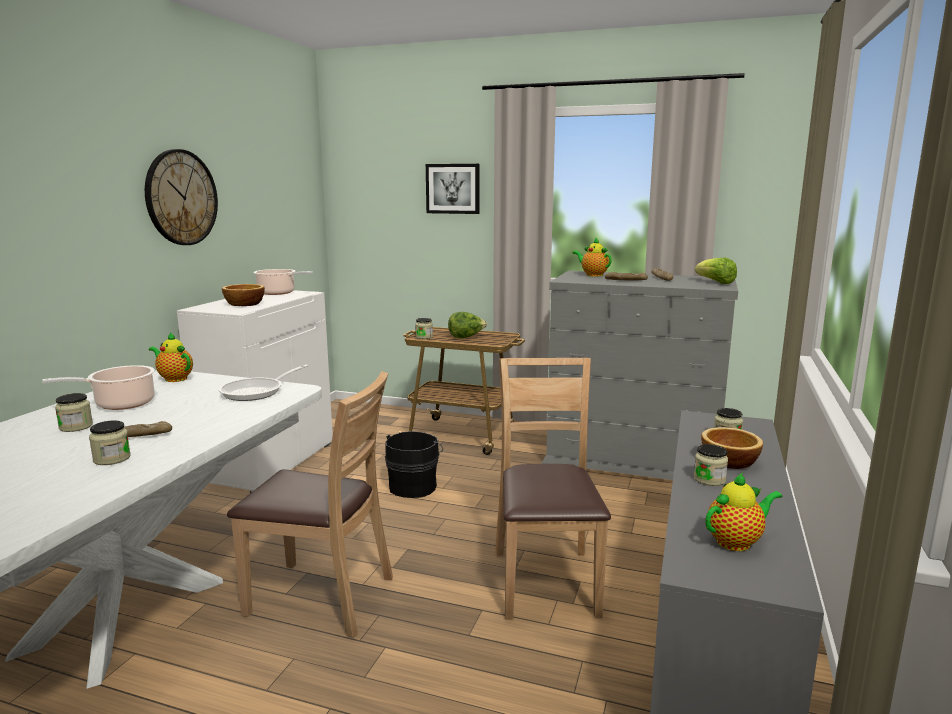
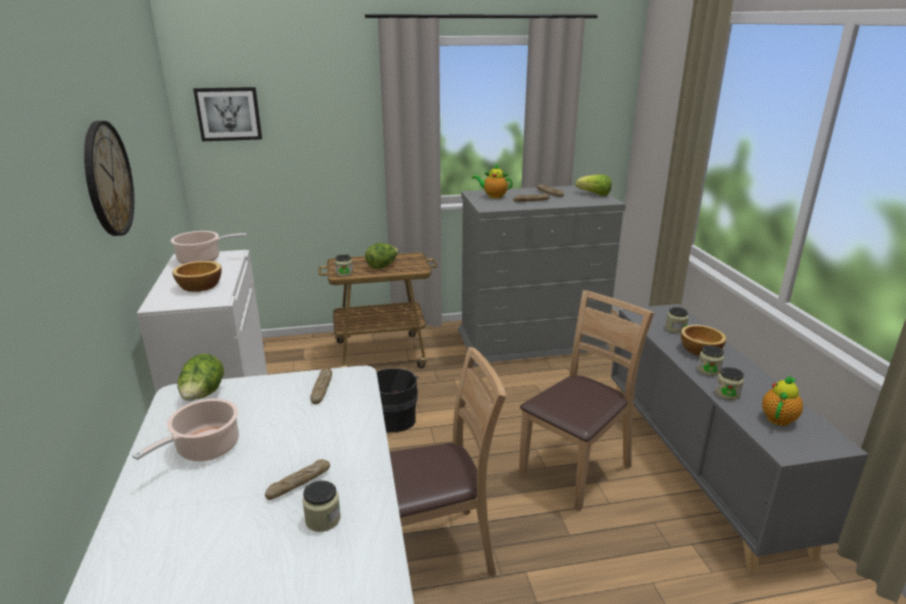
camera: 30 degrees left, 10 degrees up
jar [55,393,93,432] -> jar moved to [715,367,744,400]
teapot [149,332,193,382] -> lettuce [177,354,224,401]
frying pan [219,365,308,401] -> bread [310,368,332,404]
picture [426,164,480,214] -> picture moved to [193,87,262,141]
brown chair [495,358,611,620] -> brown chair turned 75 degrees clockwise [519,290,654,511]

